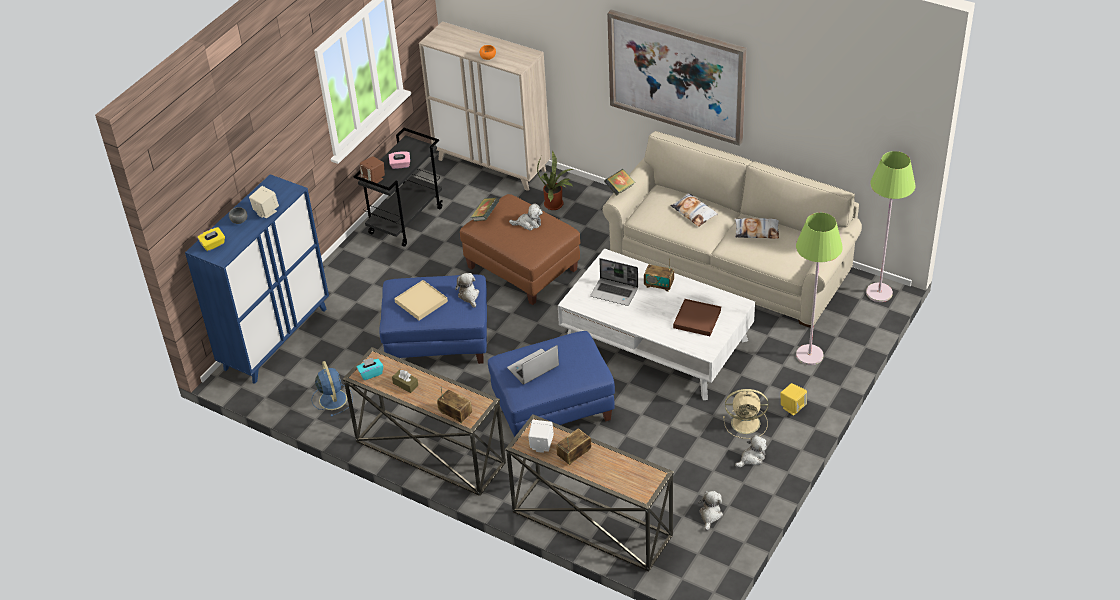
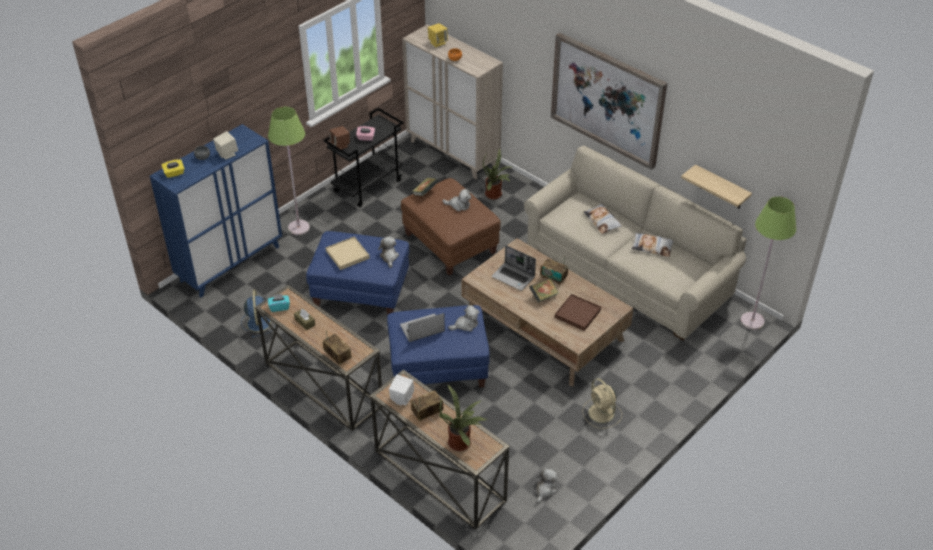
camera: 10 degrees right, 0 degrees up
white coffee table [558,248,755,400] -> brown coffee table [462,238,633,386]
book [604,169,635,195] -> book moved to [529,278,559,303]
beige fan [723,389,768,439] -> beige fan turned 45 degrees clockwise [582,378,622,429]
plush toy [735,435,767,468] -> plush toy moved to [448,305,479,332]
yellow speaker [780,383,807,416] -> yellow speaker moved to [428,23,448,47]
green floor lamp [796,213,843,365] -> green floor lamp moved to [268,106,310,235]
none -> potted plant [439,384,486,451]
none -> shelf [681,164,752,209]

